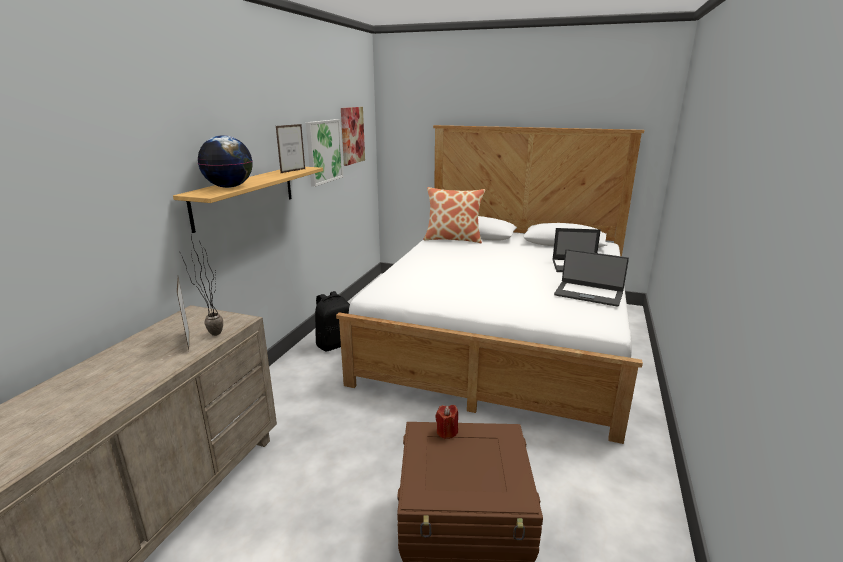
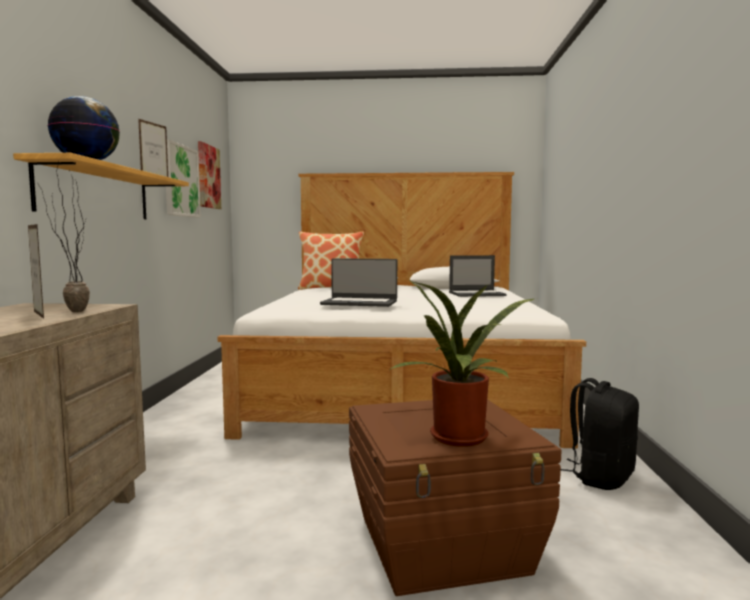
camera: 15 degrees left, 15 degrees down
black backpack [315,291,350,351] -> black backpack moved to [561,378,639,490]
red candle [435,405,458,439] -> none
laptop [554,249,629,307] -> laptop moved to [320,258,397,307]
none -> potted plant [391,279,534,447]

